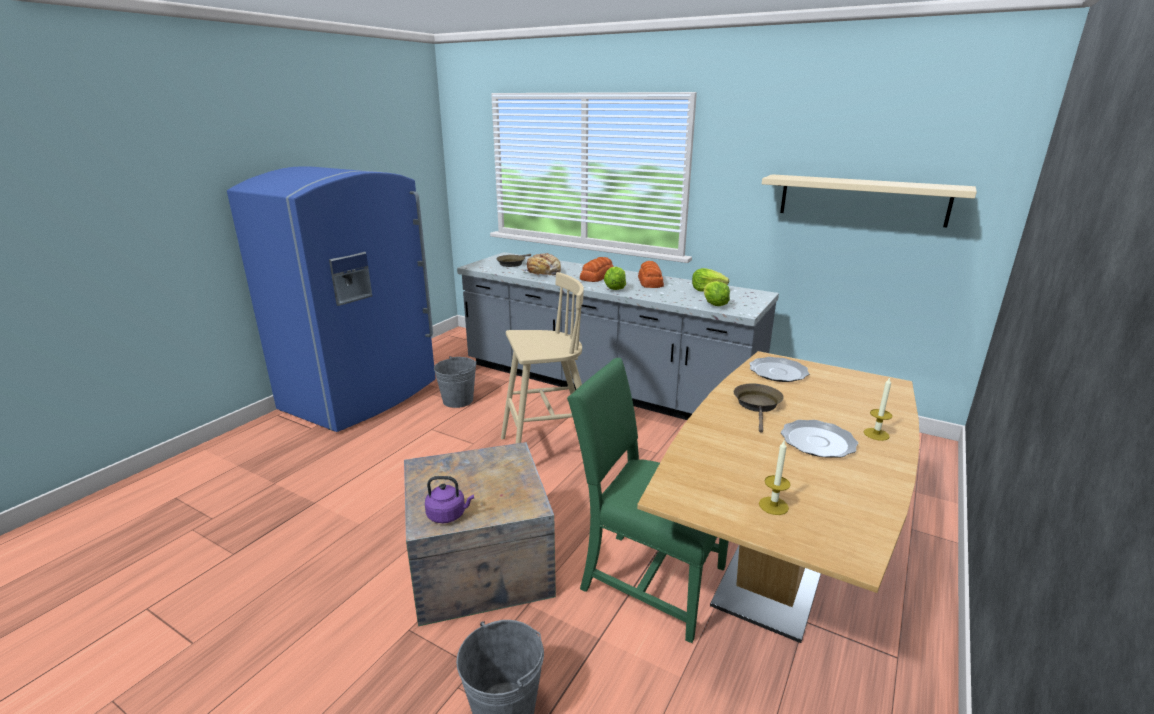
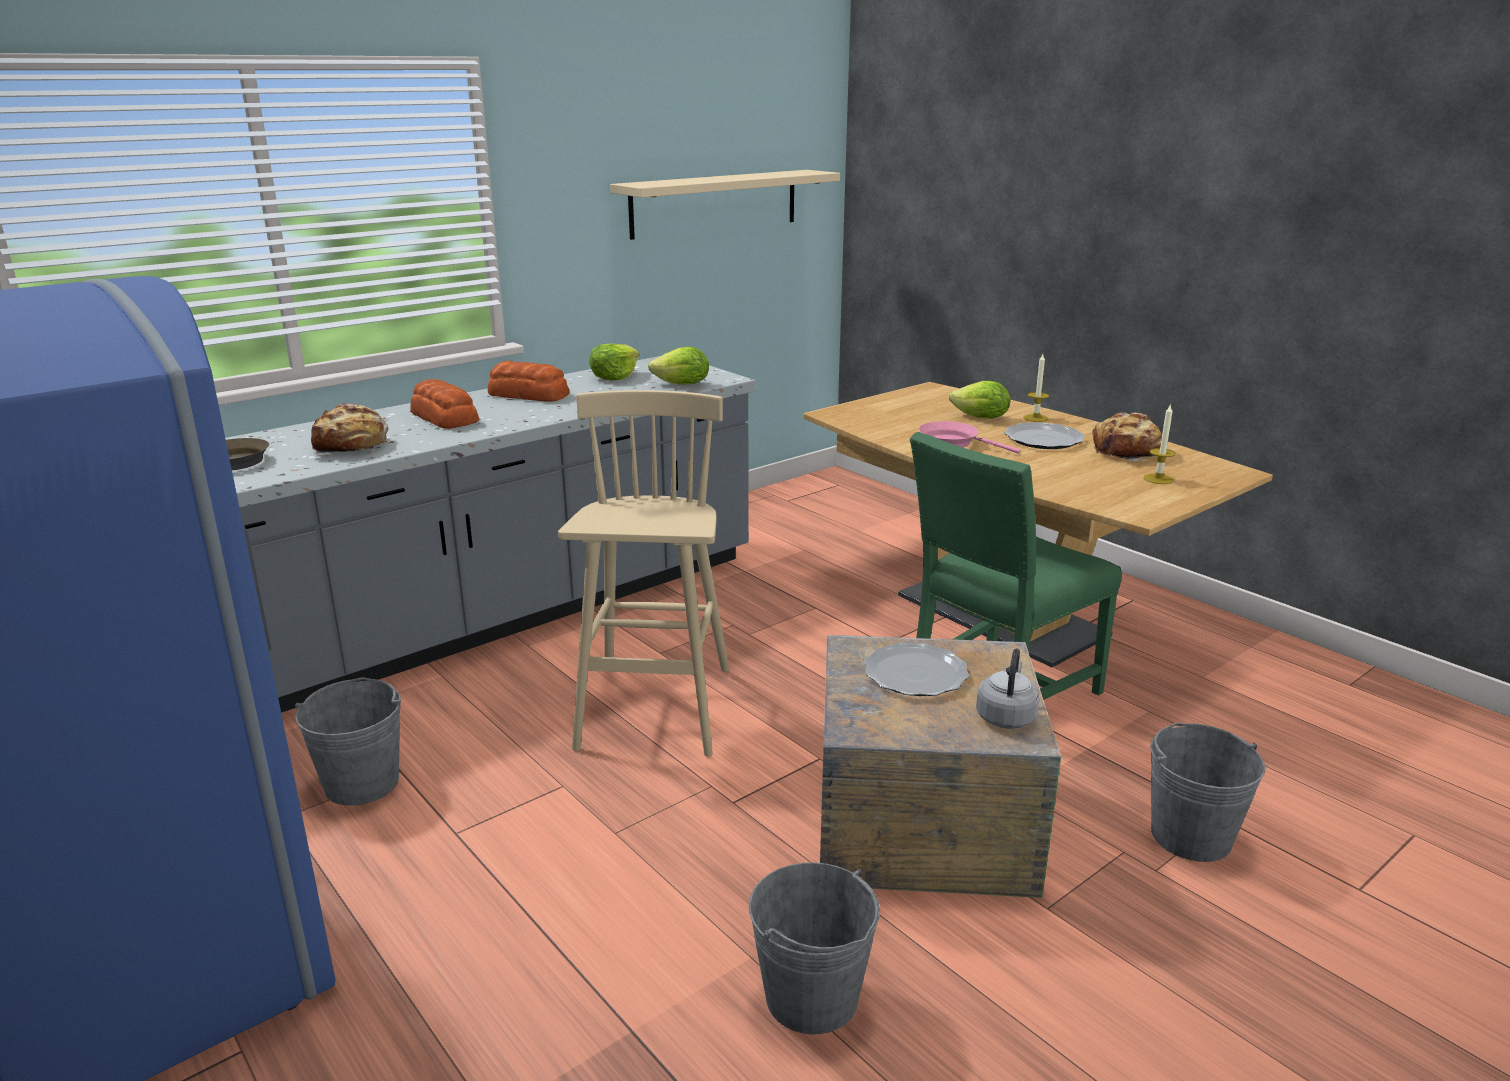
camera: 70 degrees left, 0 degrees up
purple kettle [425,476,474,523] -> grey kettle [976,648,1039,729]
lettuce [604,267,626,290] -> lettuce moved to [949,381,1010,418]
brown frying pan [734,383,784,433] -> pink frying pan [919,421,1021,454]
plate [749,357,810,382] -> plate moved to [864,643,969,696]
none -> grey bucket [749,862,880,1035]
none -> bread [1092,412,1162,461]

